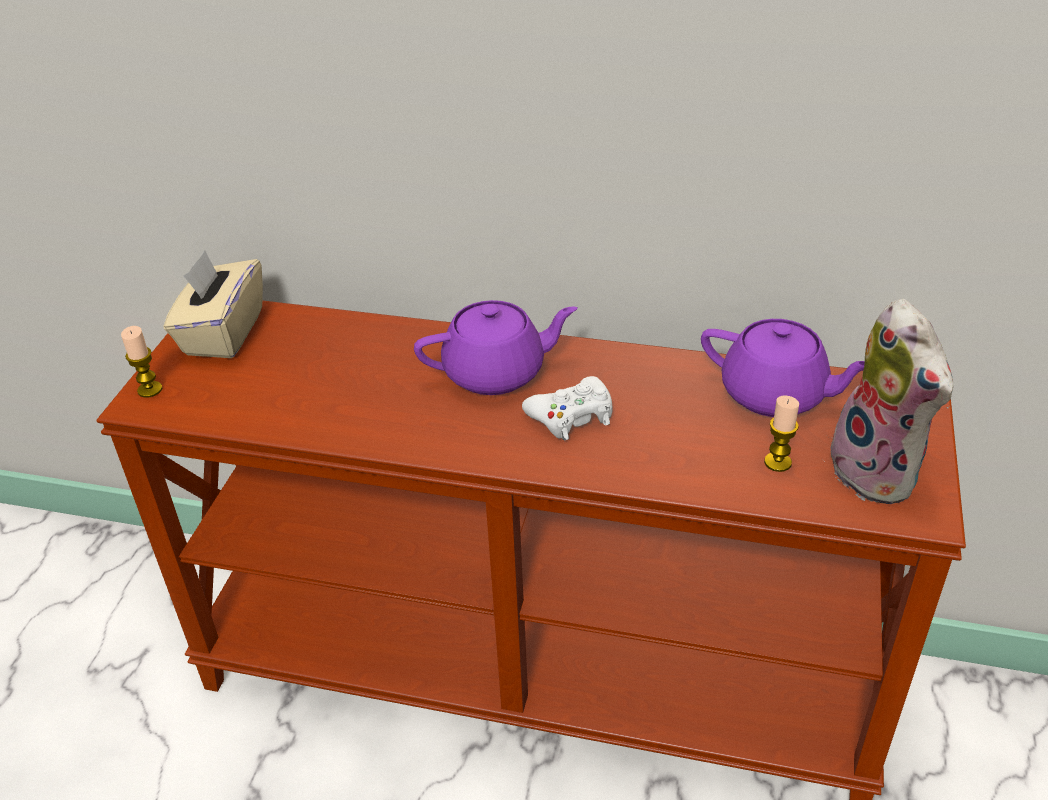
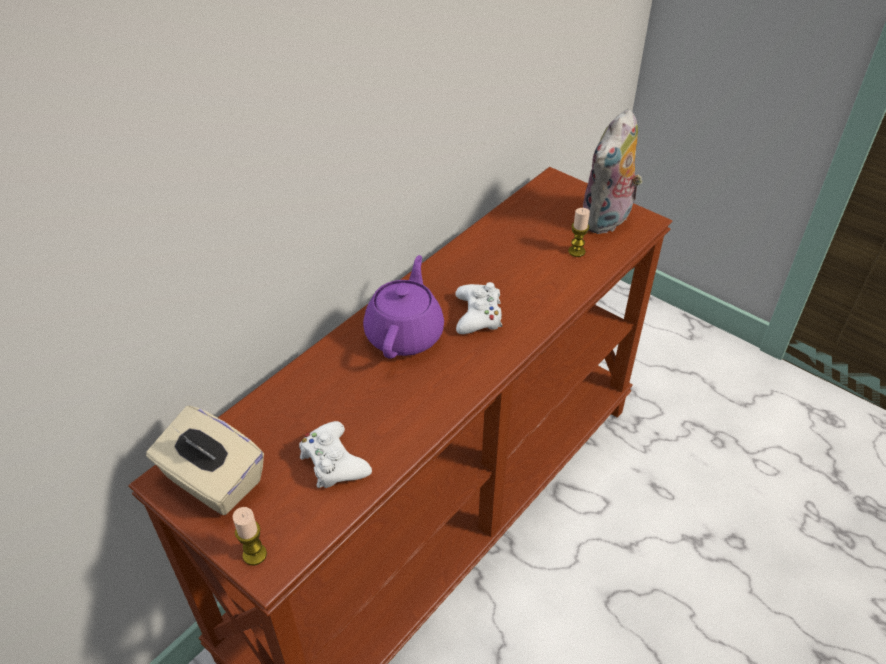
camera: 65 degrees left, 5 degrees up
purple teapot [701,319,865,417] -> none
plush toy [831,299,954,504] -> plush toy turned 120 degrees clockwise [583,109,642,234]
none -> white game controller [299,421,372,488]

